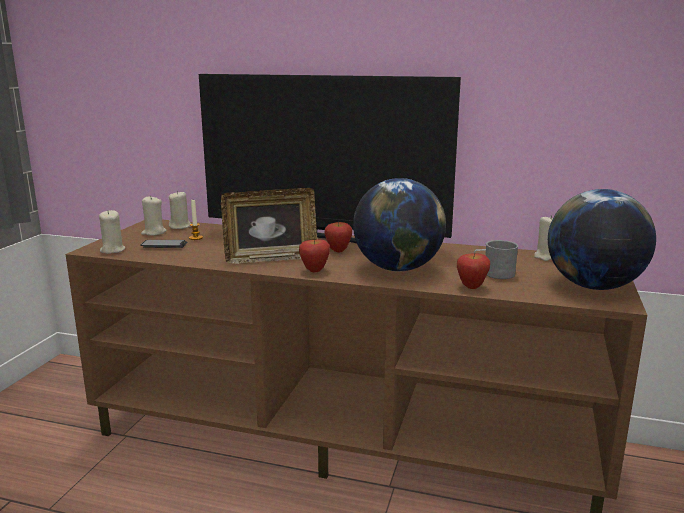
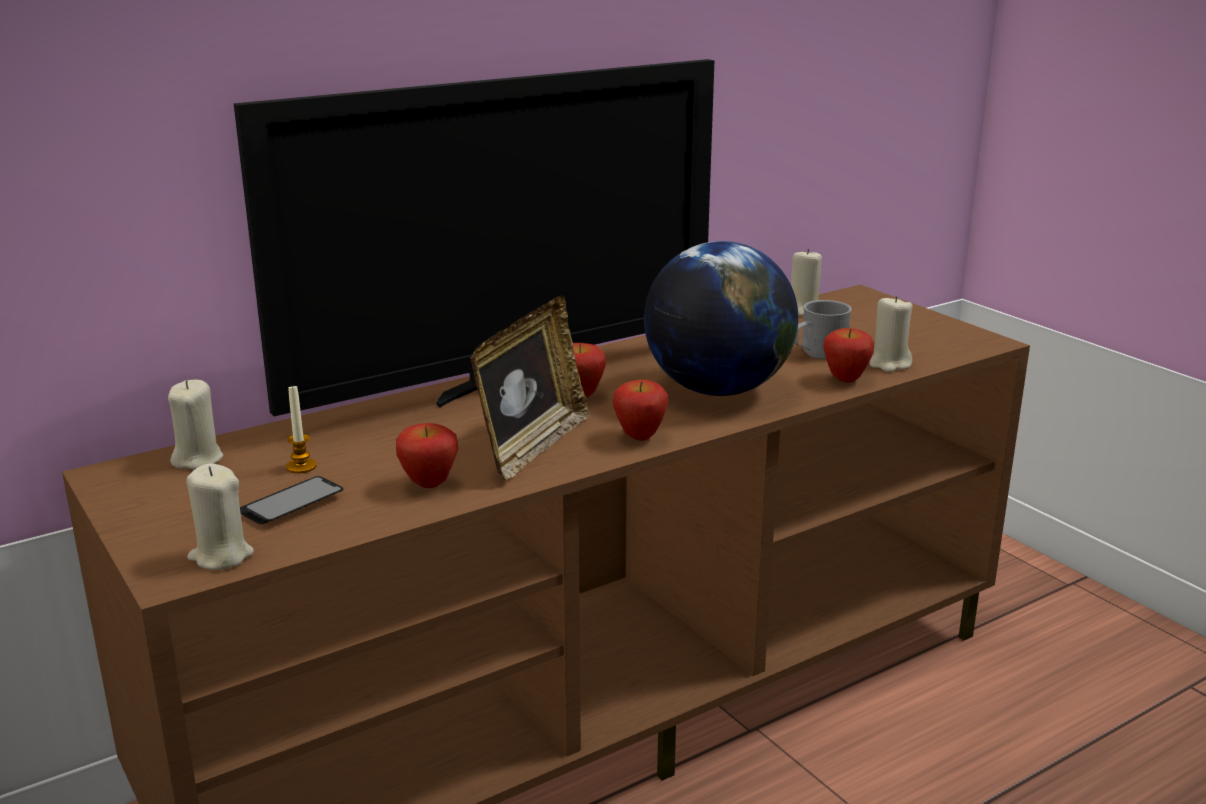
camera: 50 degrees left, 5 degrees up
beige candle [141,196,166,236] -> beige candle moved to [870,296,913,372]
globe [548,189,656,290] -> none
none -> apple [396,423,458,488]

